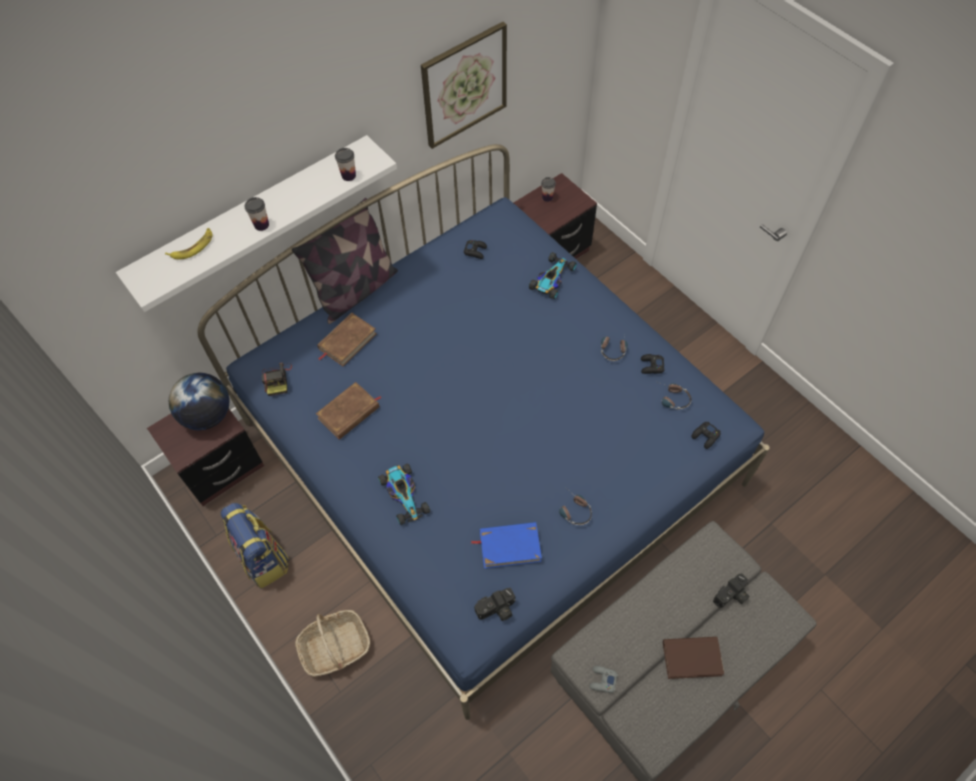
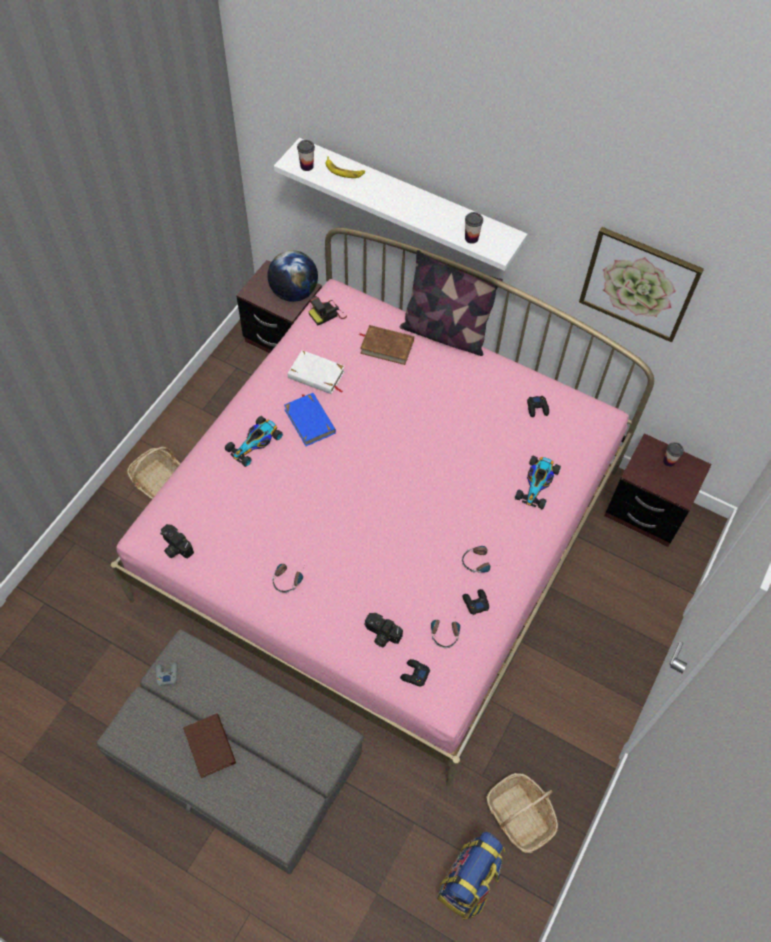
camera: 65 degrees right, 0 degrees up
blue bed [197,144,770,720] -> pink bed [111,228,654,786]
backpack [221,503,289,589] -> backpack moved to [437,832,505,919]
cup [244,197,269,231] -> cup moved to [297,140,315,171]
brown book [316,382,382,440] -> white book [288,350,345,394]
blue book [471,522,542,568] -> blue book moved to [284,393,336,446]
toy car [529,252,577,299] -> toy car turned 105 degrees clockwise [515,455,561,509]
camera [713,573,750,608] -> camera moved to [365,613,403,647]
none -> basket [486,773,558,853]

